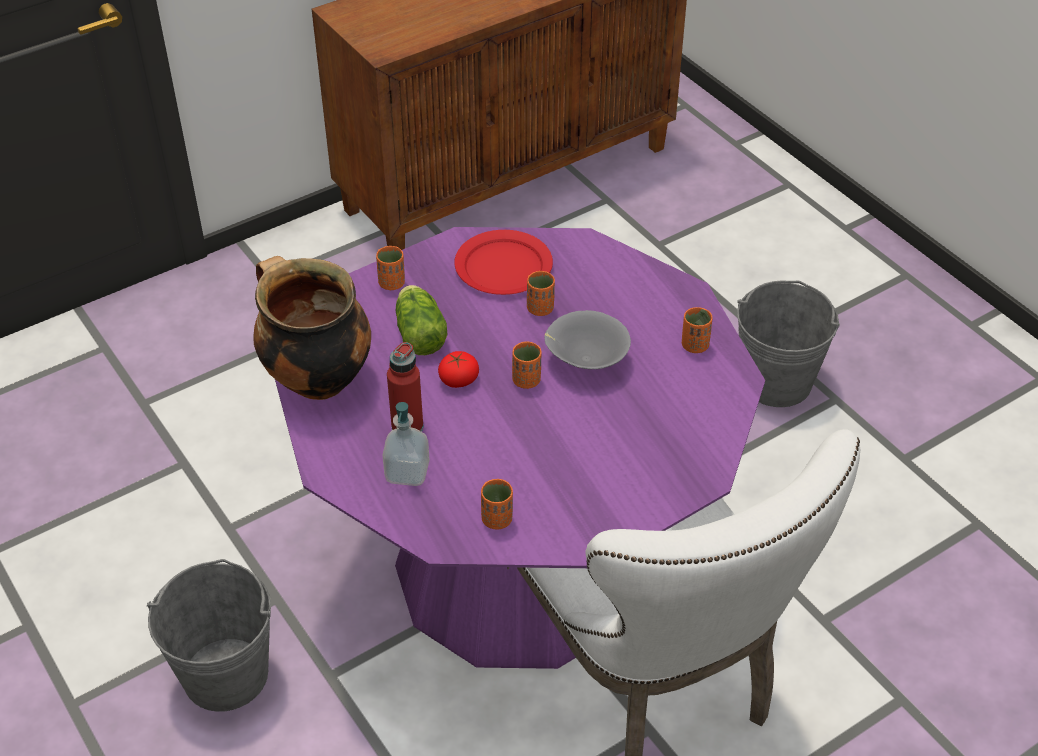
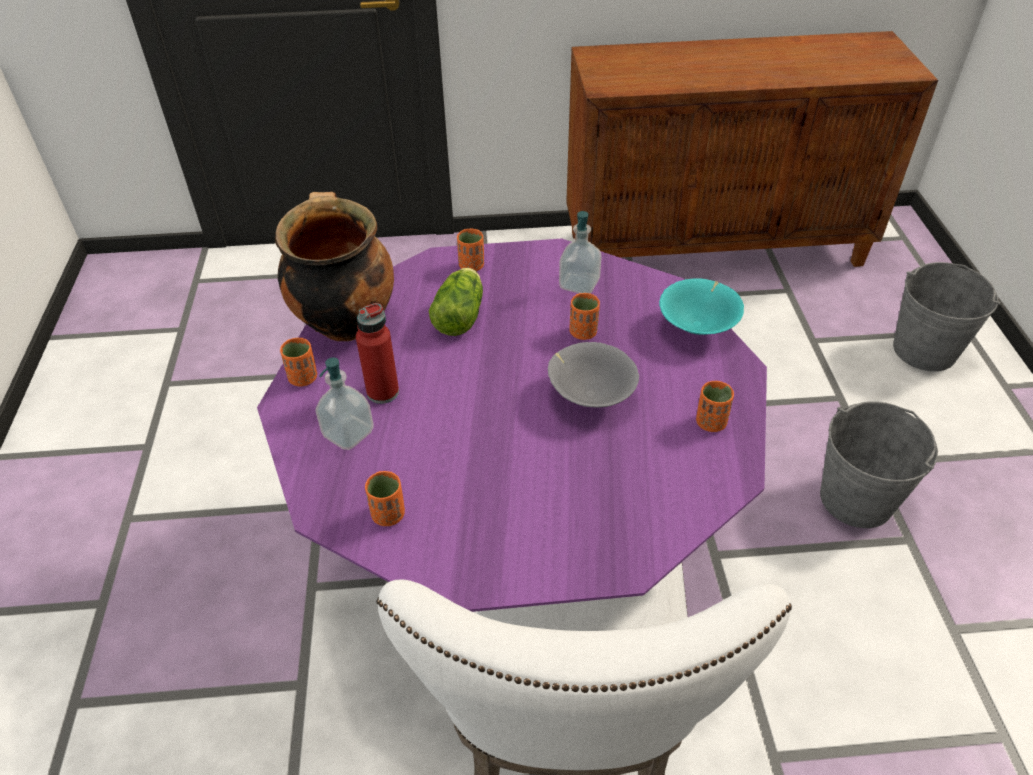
camera: 30 degrees right, 0 degrees up
grey bucket [147,559,271,712] -> grey bucket moved to [893,262,1000,371]
tomato [438,351,479,388] -> none
red plate [454,230,553,295] -> soap dispenser [559,211,601,293]
orange cup [512,341,542,389] -> orange cup moved to [280,338,317,387]
none -> turquoise bowl [659,278,744,335]

